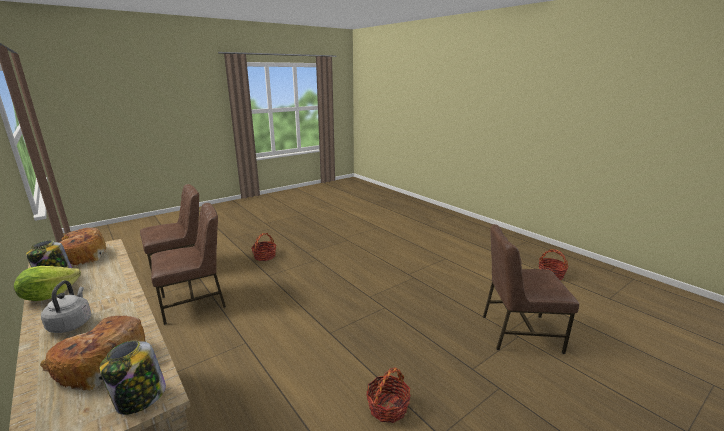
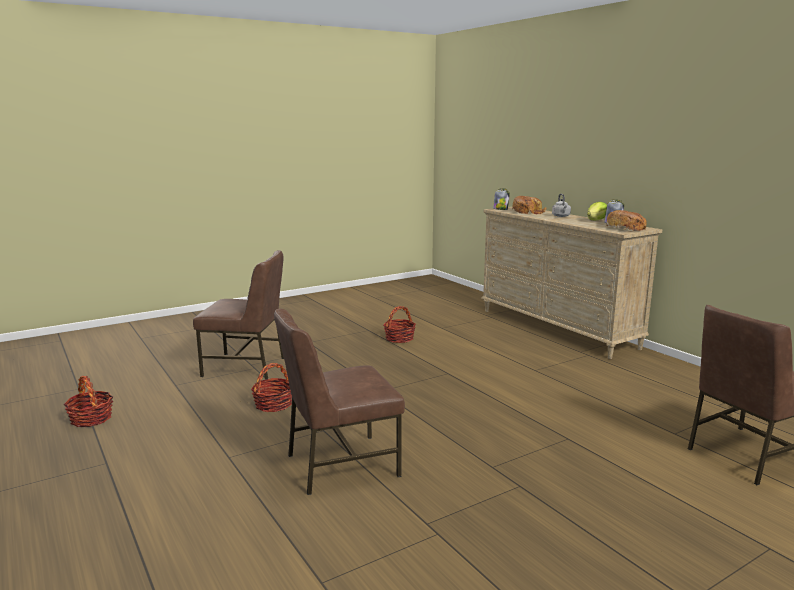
camera: 175 degrees left, 5 degrees down
brown chair [151,203,226,325] -> brown chair moved to [274,308,405,495]
basket [251,233,276,261] -> basket moved to [251,363,292,412]

